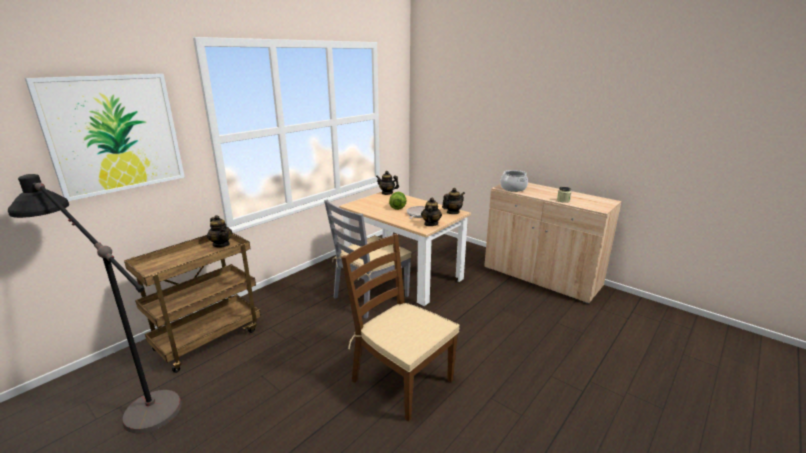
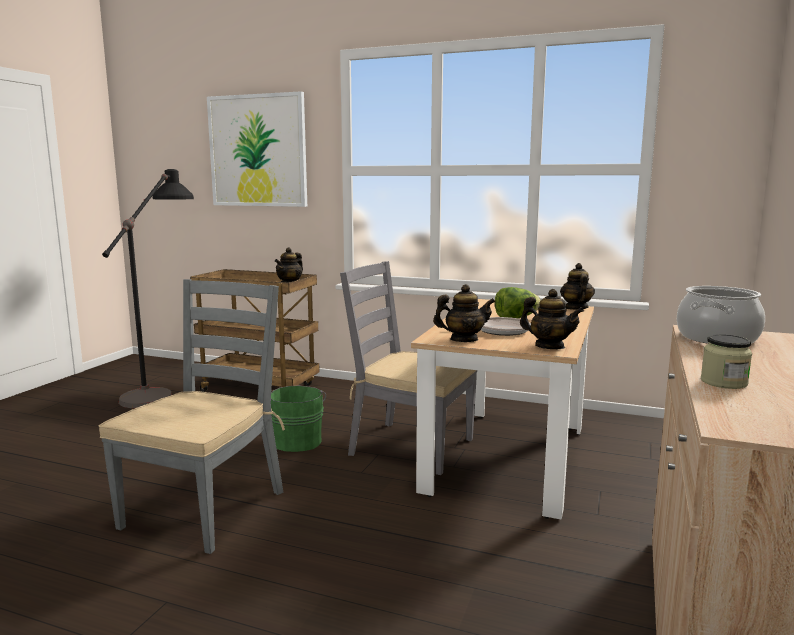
camera: 70 degrees right, 10 degrees down
brown chair [341,234,460,422] -> grey chair [99,279,285,554]
none -> green bucket [271,386,326,452]

